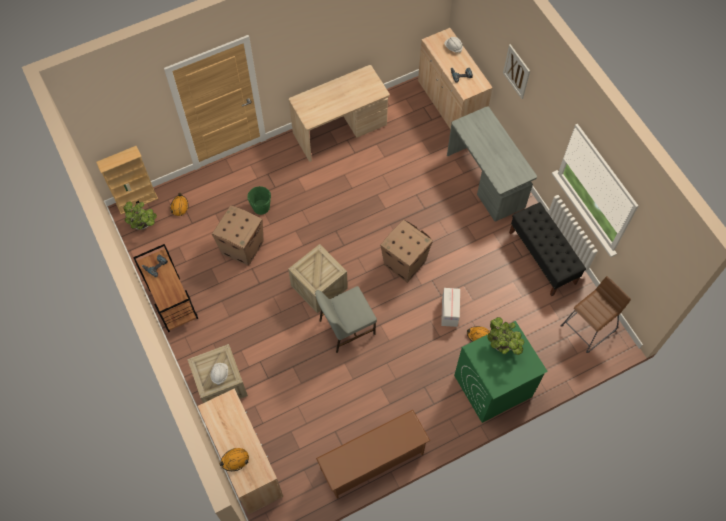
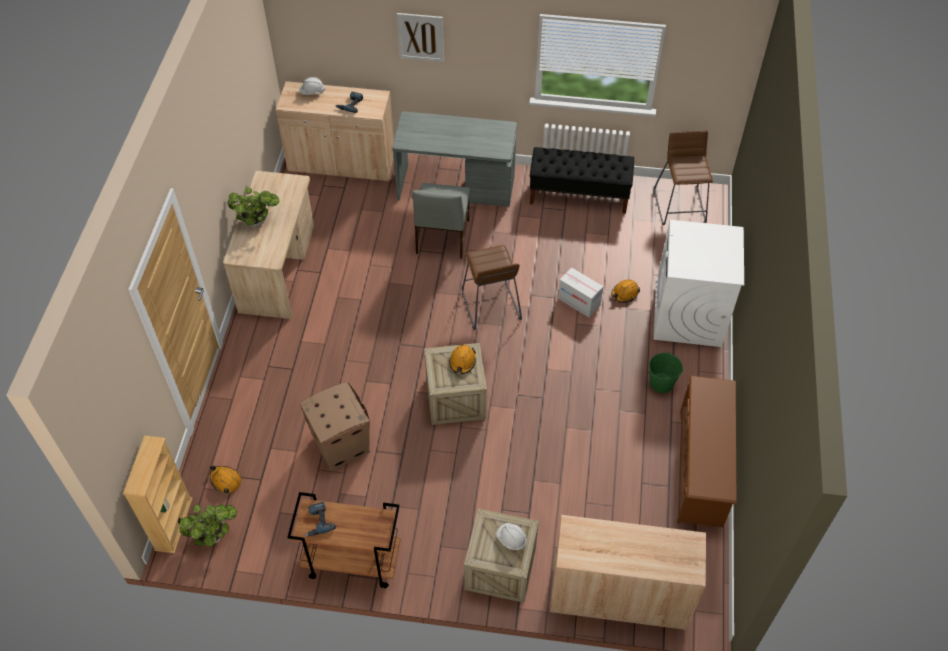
camera: 55 degrees left, 10 degrees down
orange hard hat [219,448,249,471] -> orange hard hat moved to [449,345,476,374]
green bucket [247,186,271,215] -> green bucket moved to [649,352,683,393]
grey chair [315,286,377,353] -> grey chair moved to [413,183,470,258]
cardboard box [380,220,433,283] -> brown stool [462,245,522,330]
green washing machine [454,321,548,423] -> white washing machine [653,220,744,347]
potted plant [487,317,524,355] -> potted plant moved to [227,187,279,227]

